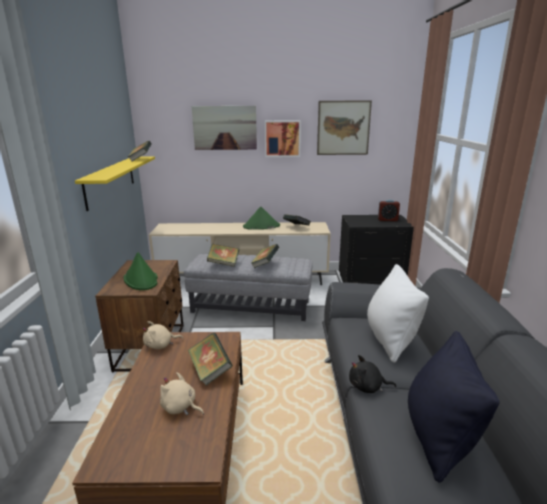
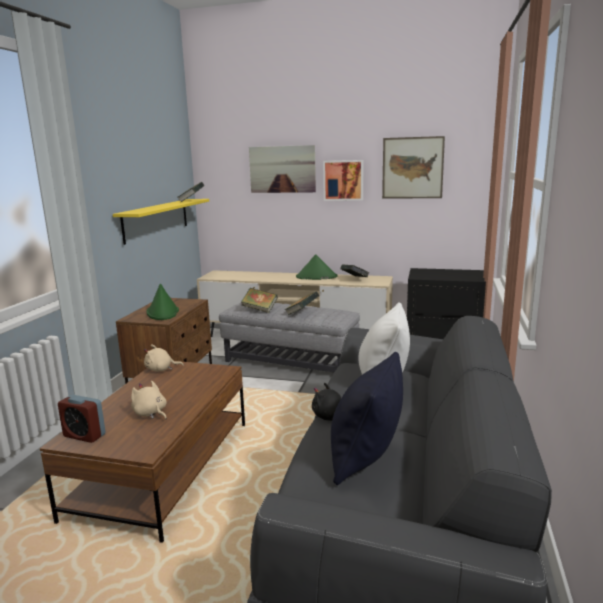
camera: 15 degrees right, 5 degrees down
book [188,333,233,386] -> none
alarm clock [378,200,400,221] -> alarm clock moved to [58,395,106,443]

